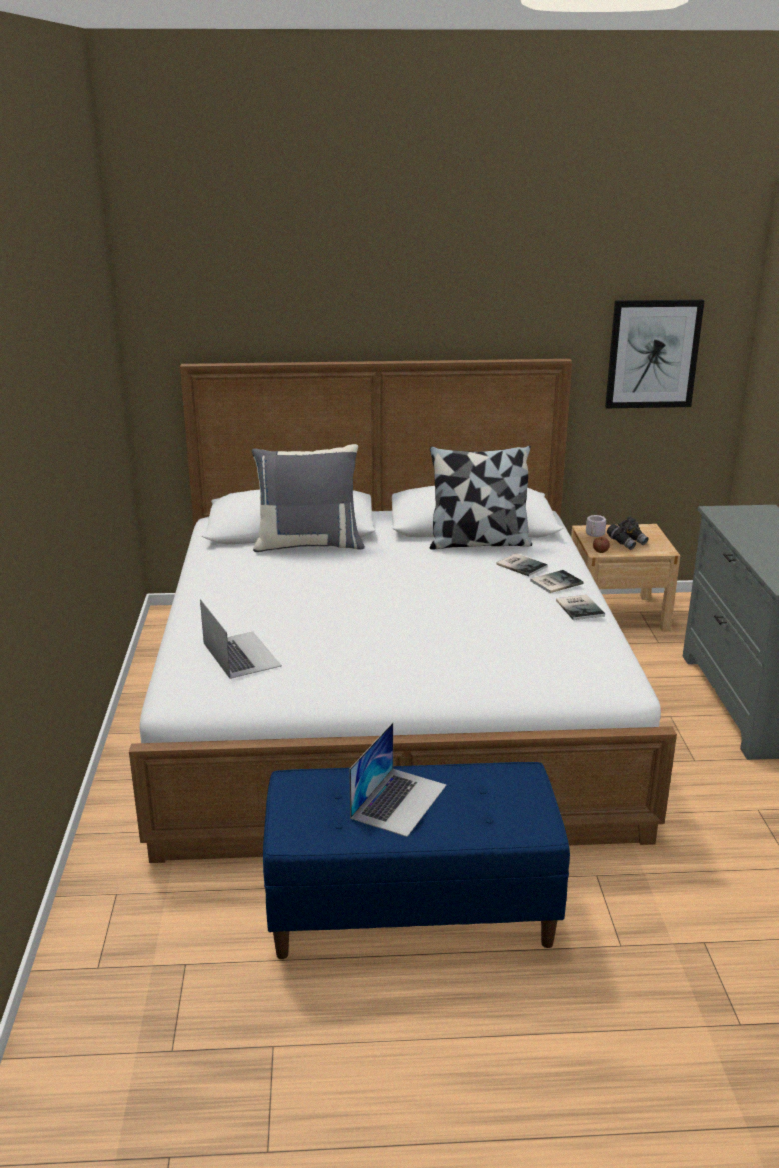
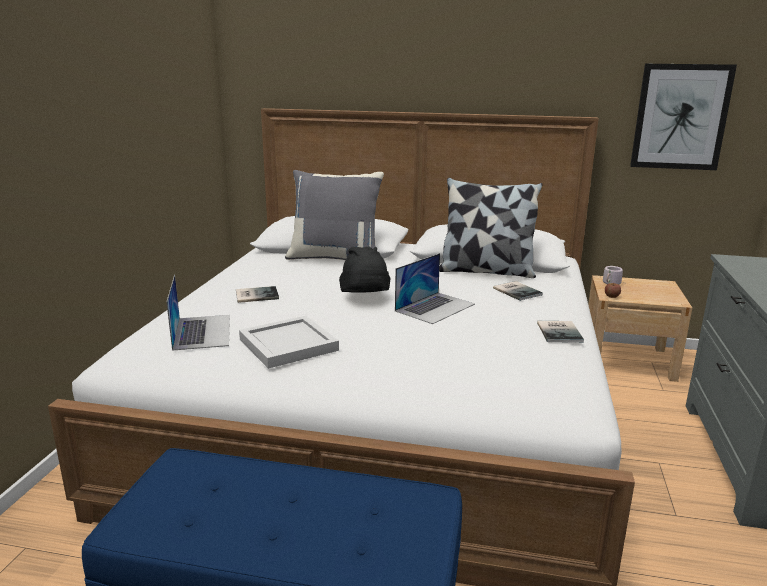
camera: 15 degrees right, 5 degrees down
laptop [349,722,446,837] -> laptop moved to [395,253,475,324]
book [530,570,583,593] -> book moved to [236,286,279,303]
grey binoculars [607,516,649,550] -> none
none -> white tray [239,316,339,369]
none -> black hat [339,247,390,293]

